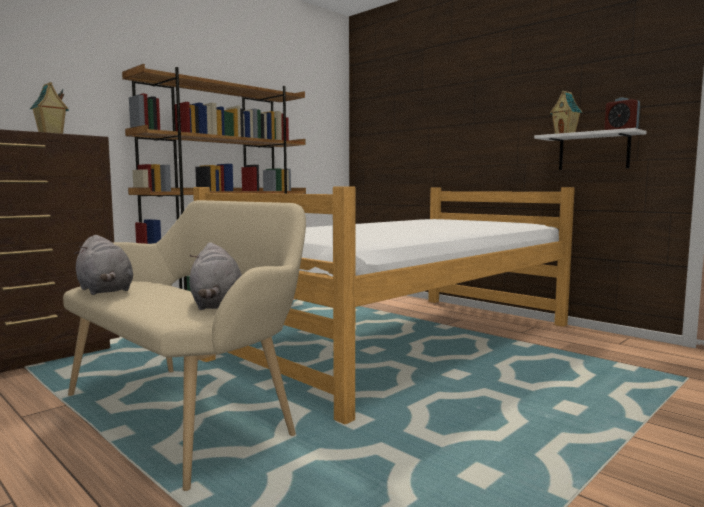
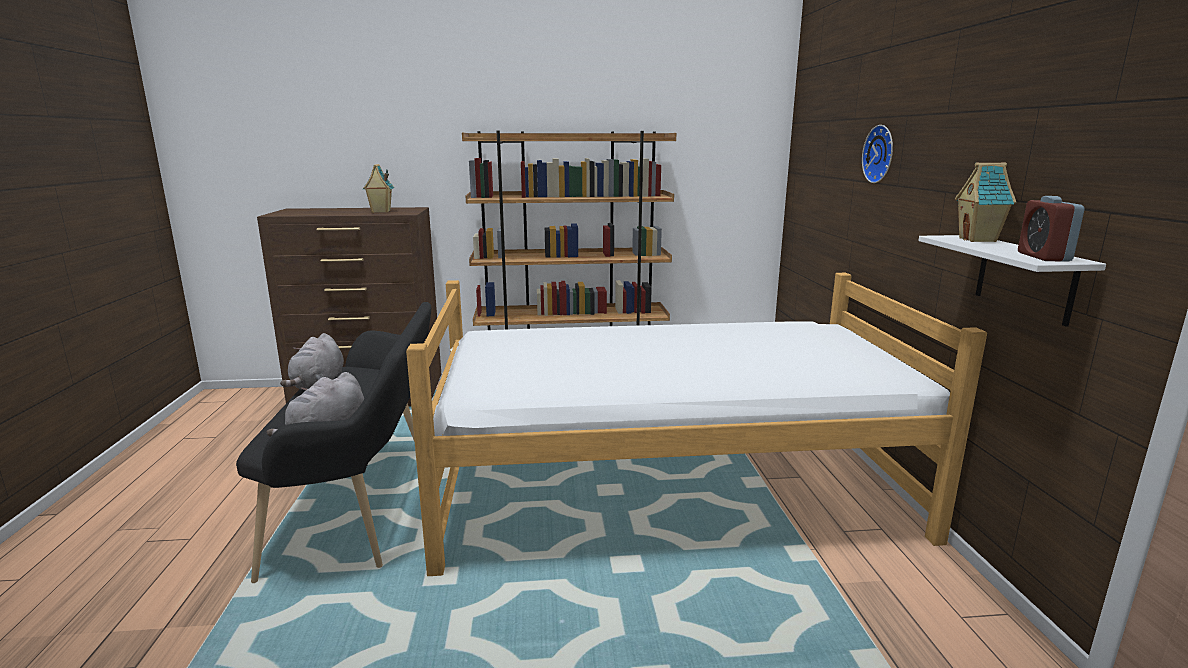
camera: 40 degrees right, 10 degrees up
beige bench [63,200,306,491] -> black bench [236,302,431,583]
none -> wall clock [862,125,893,183]

